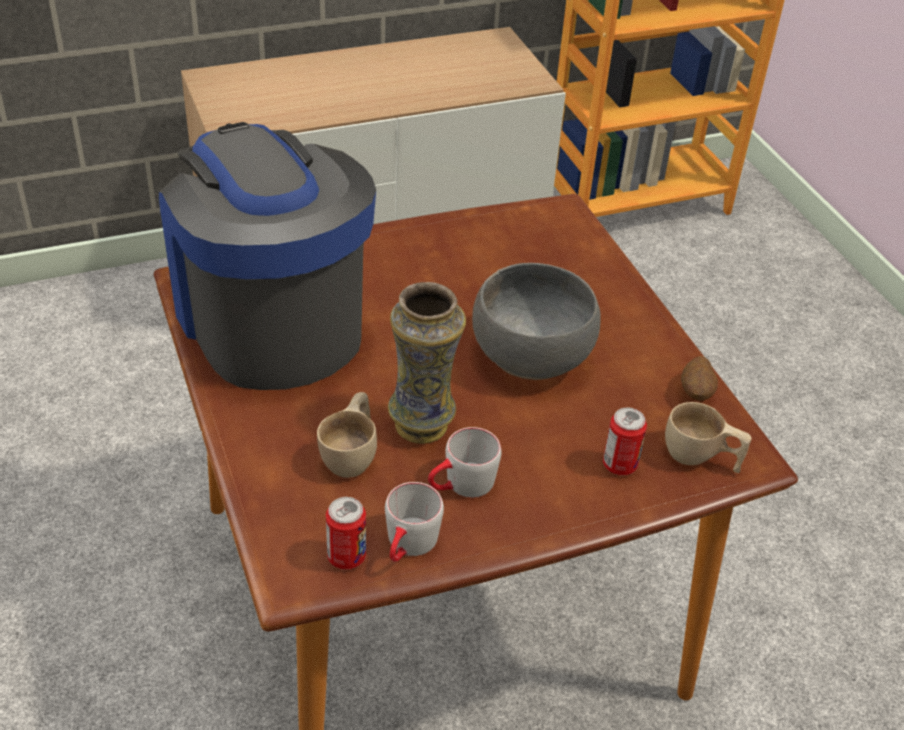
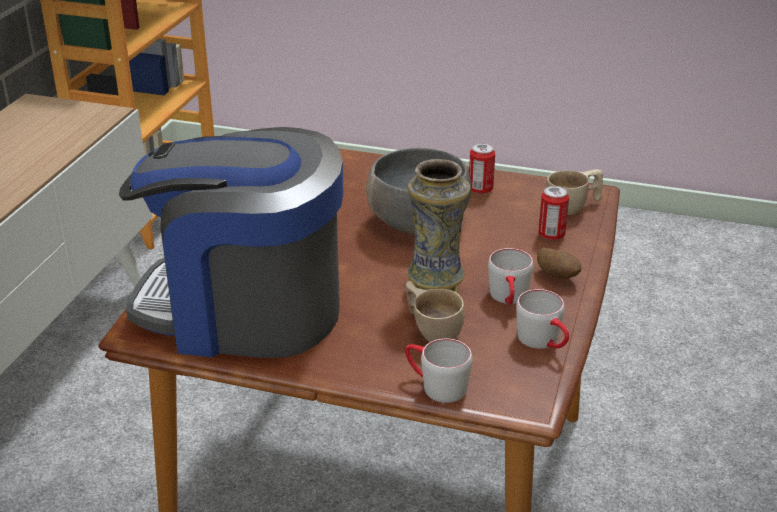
camera: 50 degrees left, 10 degrees down
can [326,497,366,570] -> can moved to [469,143,495,194]
potato [681,356,718,401] -> potato moved to [537,248,581,279]
none -> grey mug [405,339,472,403]

